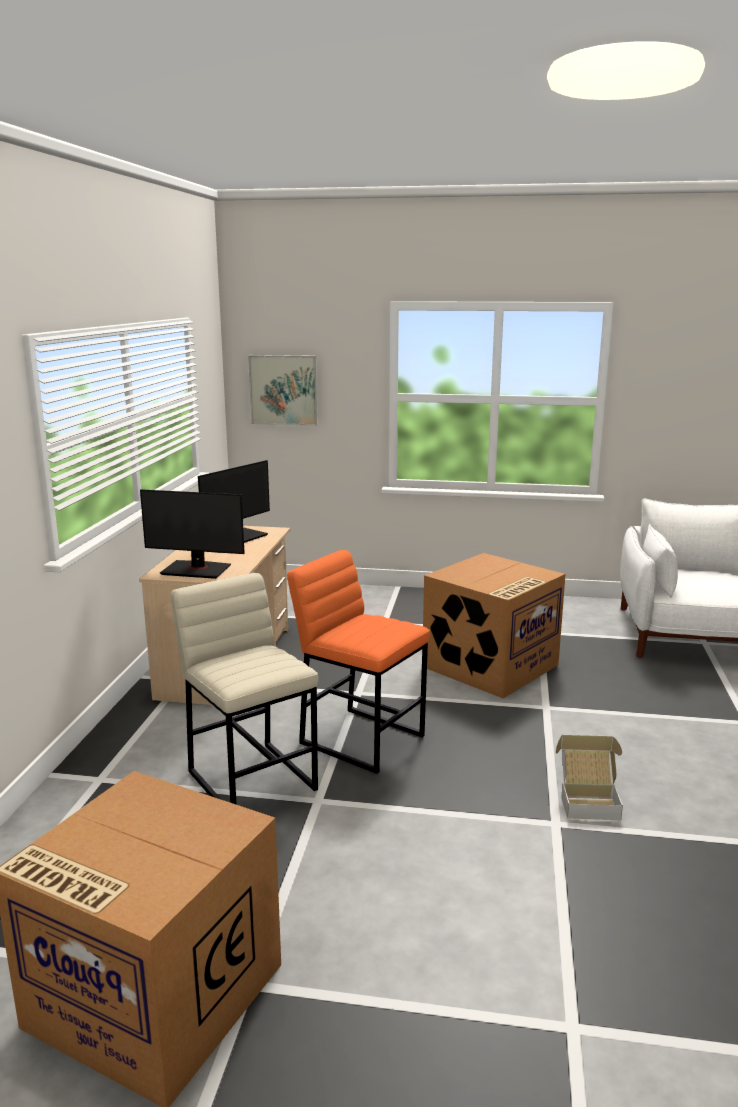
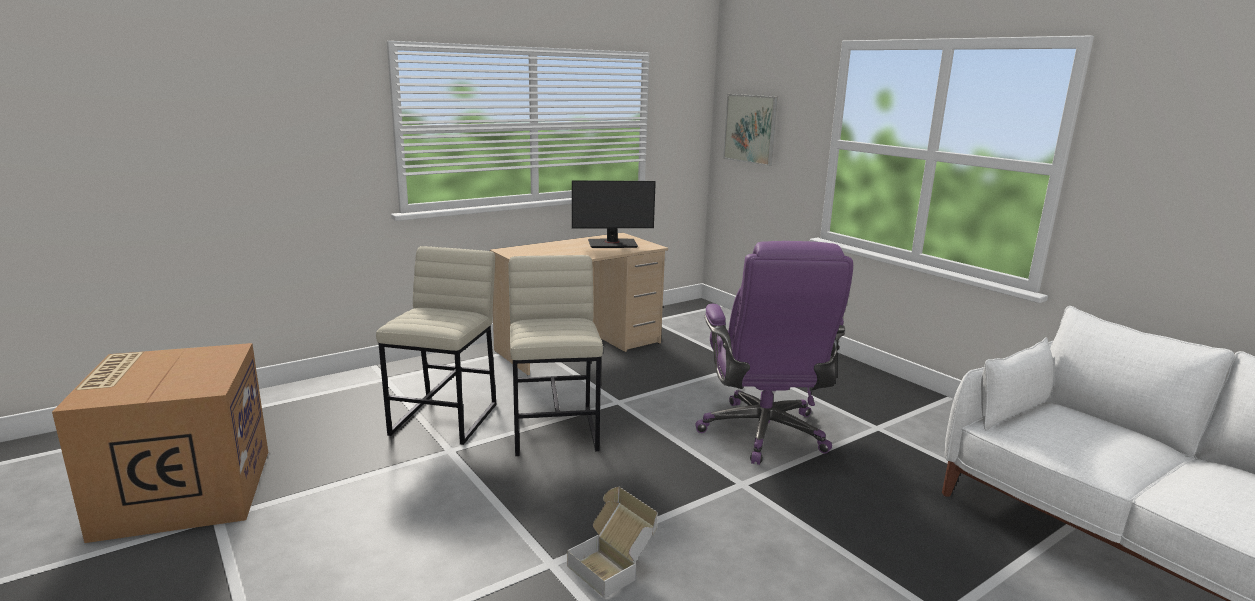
camera: 45 degrees right, 0 degrees up
monitor [140,489,245,579] -> none
orange chair [287,550,430,774] -> beige chair [509,255,603,456]
cardboard box [423,553,565,698] -> purple office chair [695,241,853,465]

